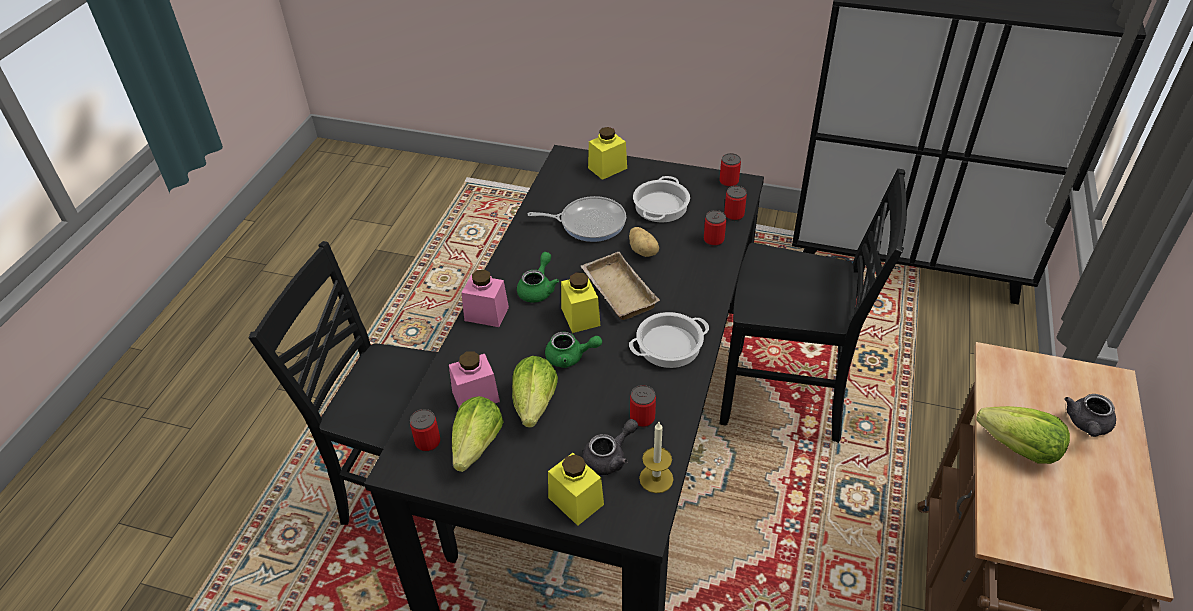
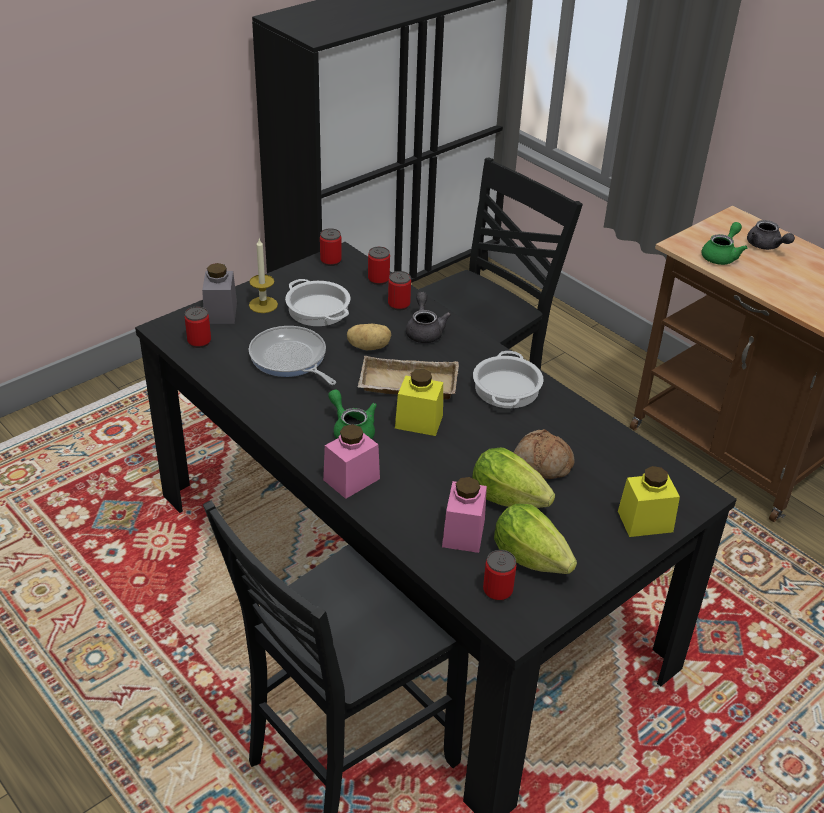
camera: 60 degrees left, 5 degrees down
frying pan [528,196,626,242] -> frying pan turned 75 degrees counterclockwise [249,326,336,385]
green teapot [545,332,602,368] -> green teapot moved to [701,222,748,265]
grey teapot [582,419,638,475] -> grey teapot moved to [406,292,451,343]
yellow jar [588,127,627,180] -> grey jar [202,263,237,324]
can [630,385,656,427] -> can moved to [185,306,211,348]
candle [639,422,674,493] -> candle moved to [249,239,278,313]
lettuce [976,406,1070,464] -> none
none -> bread [514,429,575,479]

